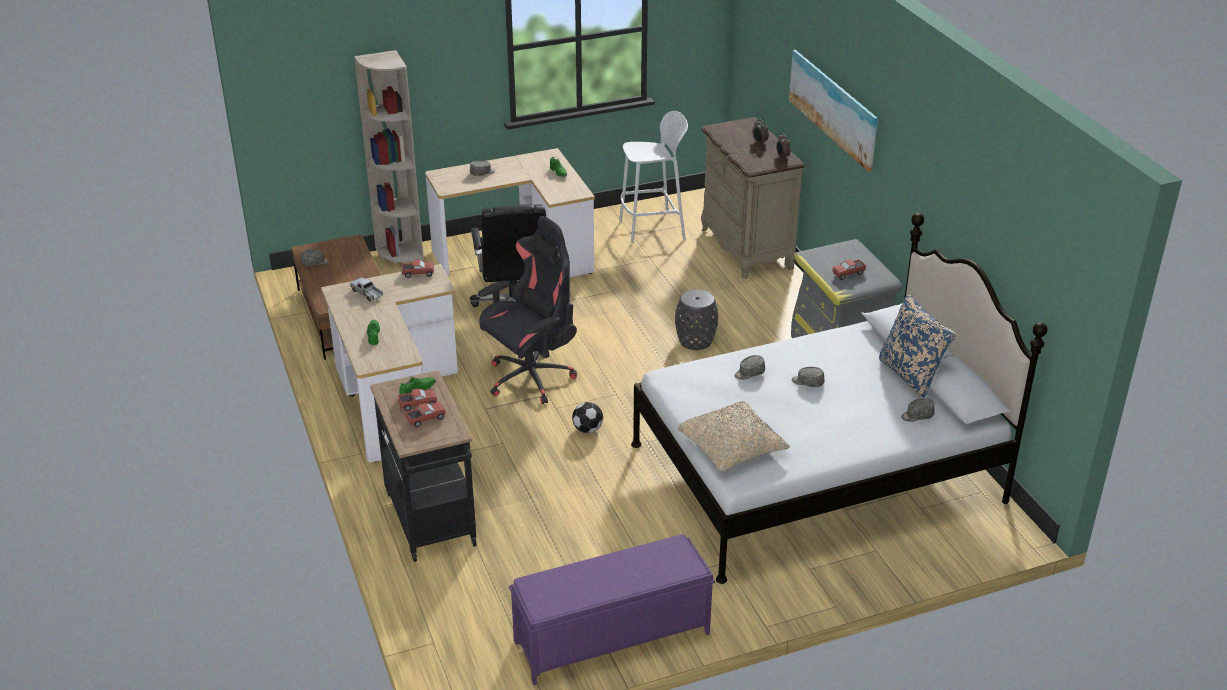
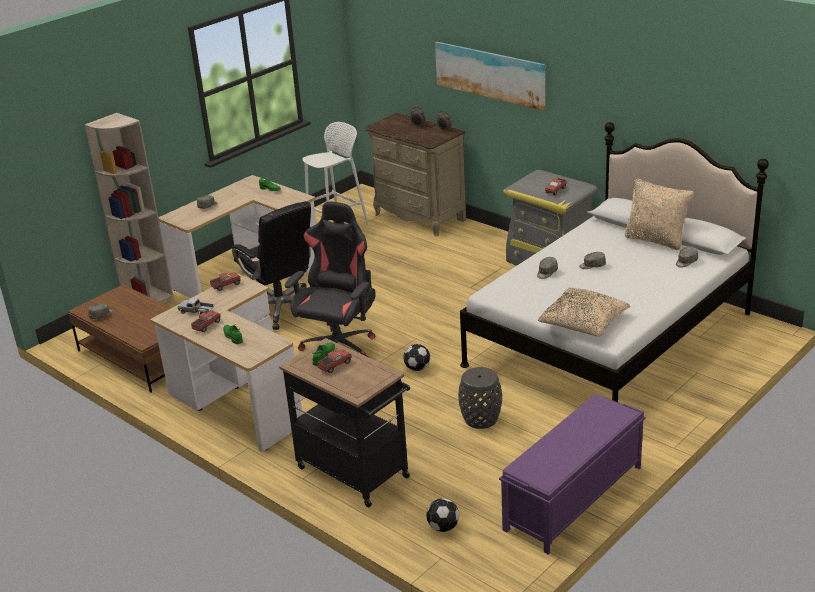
camera: 25 degrees left, 5 degrees down
toy truck [405,402,446,427] -> toy truck moved to [191,311,221,332]
grey stool [675,289,718,350] -> grey stool moved to [458,367,502,429]
blue pillow [879,294,956,398] -> beige pillow [625,179,694,250]
none -> football [426,498,459,532]

